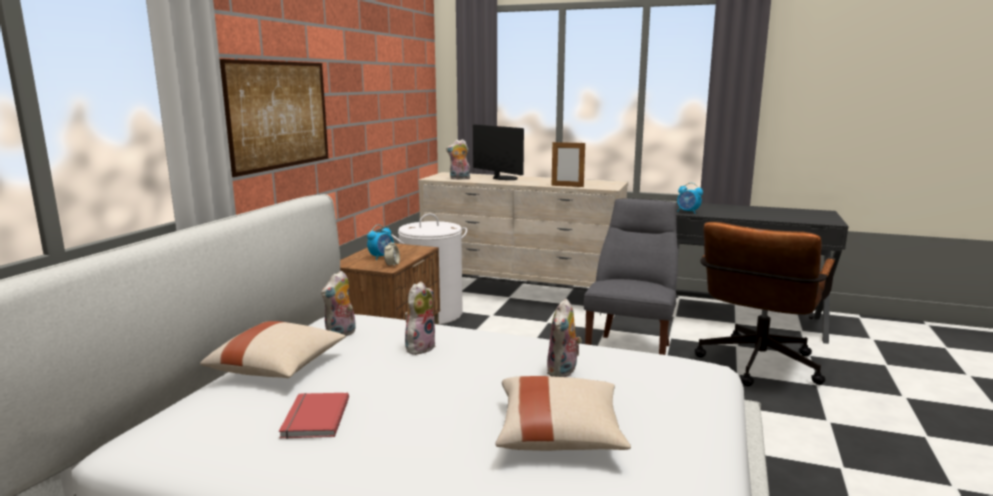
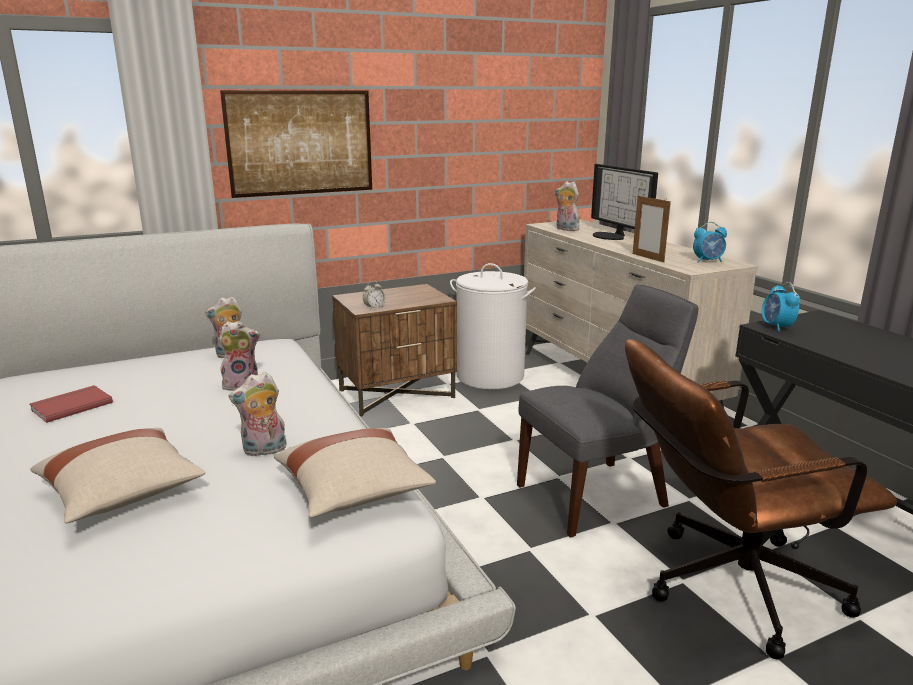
camera: 45 degrees right, 5 degrees up
beige pillow [200,321,346,378] -> beige pillow moved to [274,428,436,518]
alarm clock [367,225,394,260] -> alarm clock moved to [693,222,727,263]
monitor [473,124,524,180] -> monitor turned 150 degrees clockwise [591,164,658,240]

